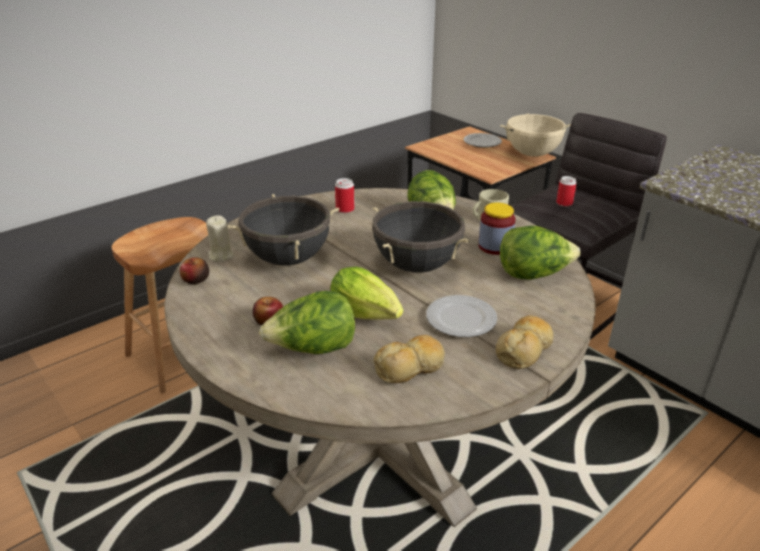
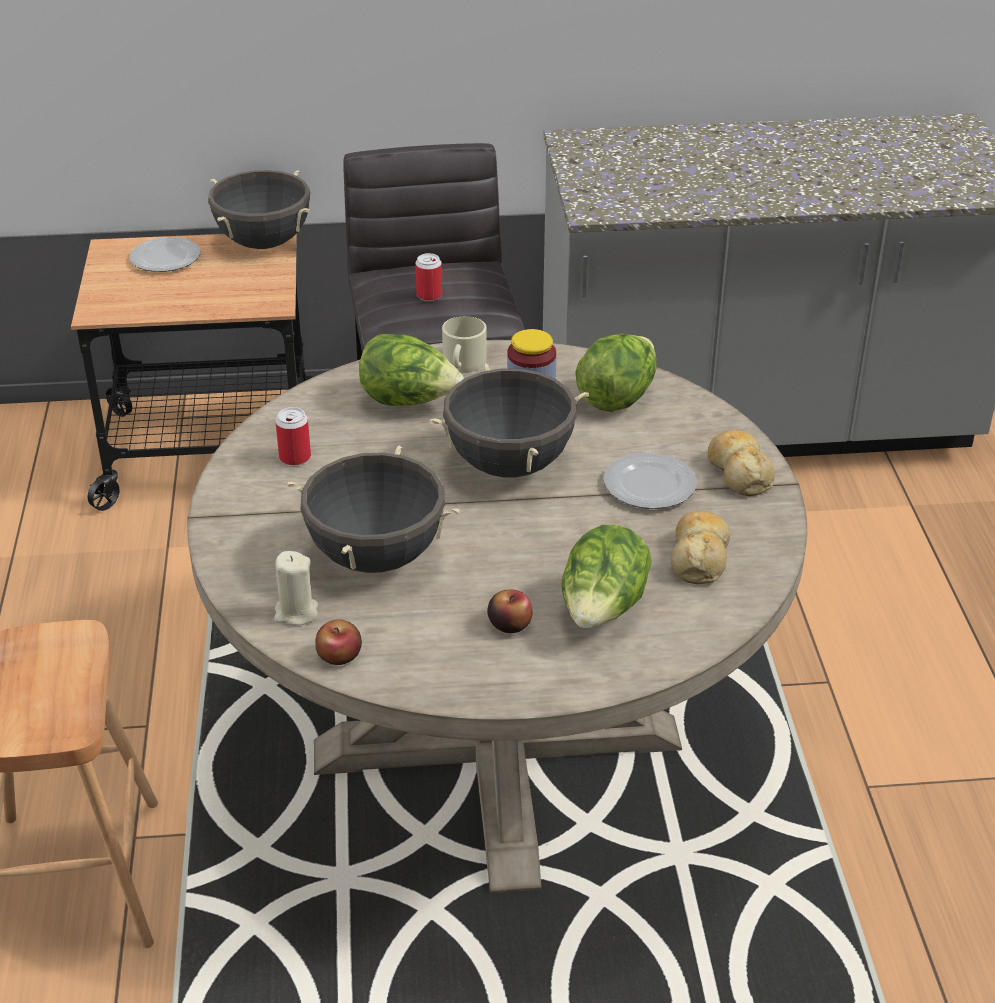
camera: 55 degrees left, 5 degrees up
lettuce [330,266,403,319] -> none
beige cooking pot [500,113,571,157] -> black cooking pot [208,170,310,249]

